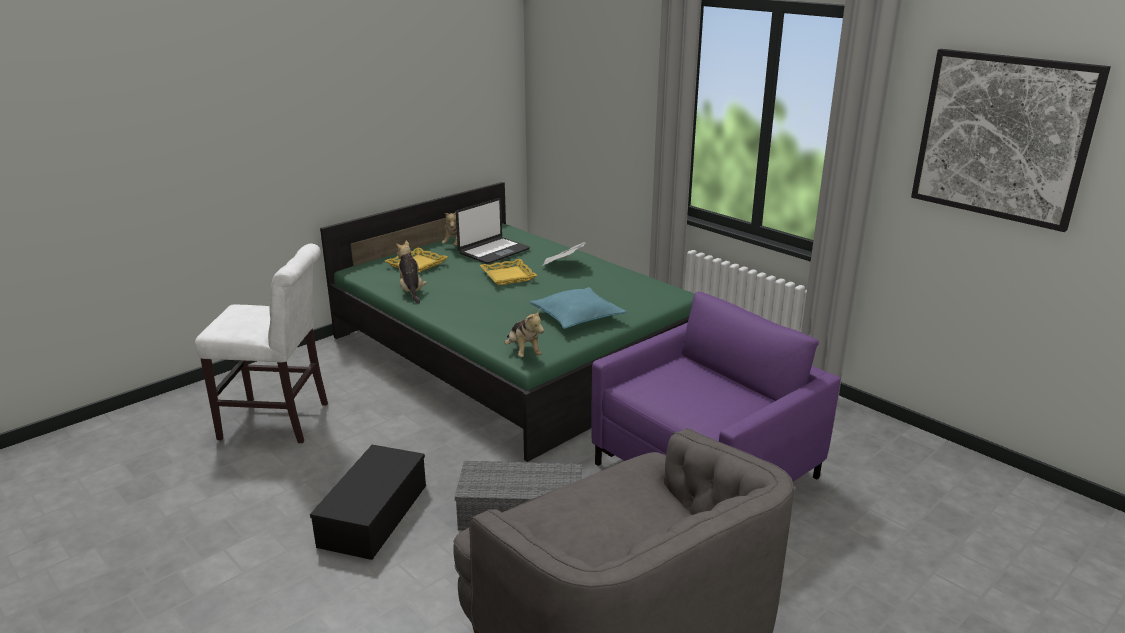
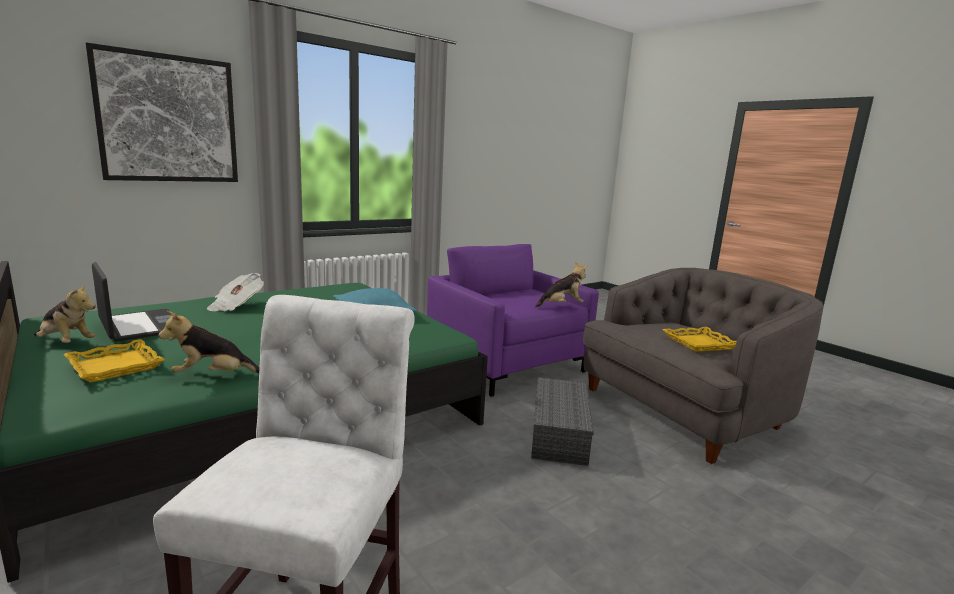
camera: 85 degrees left, 10 degrees down
black storage box [310,445,426,560] -> none
yellow tray [480,259,537,285] -> yellow tray moved to [662,327,737,352]
plush toy [504,310,544,357] -> plush toy moved to [535,262,588,308]
picture [911,49,1111,232] -> picture moved to [85,42,238,182]

